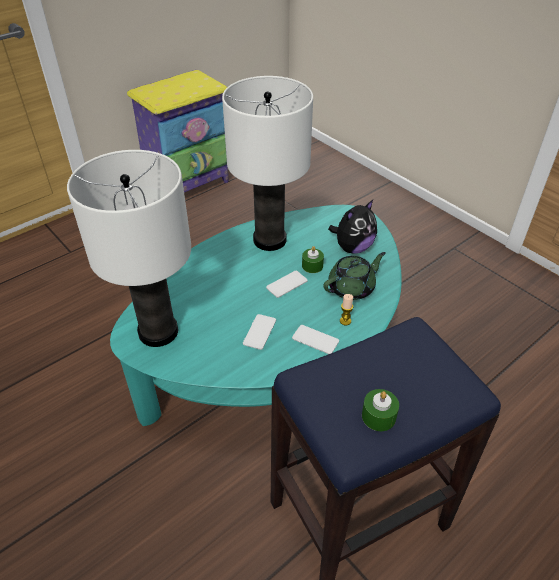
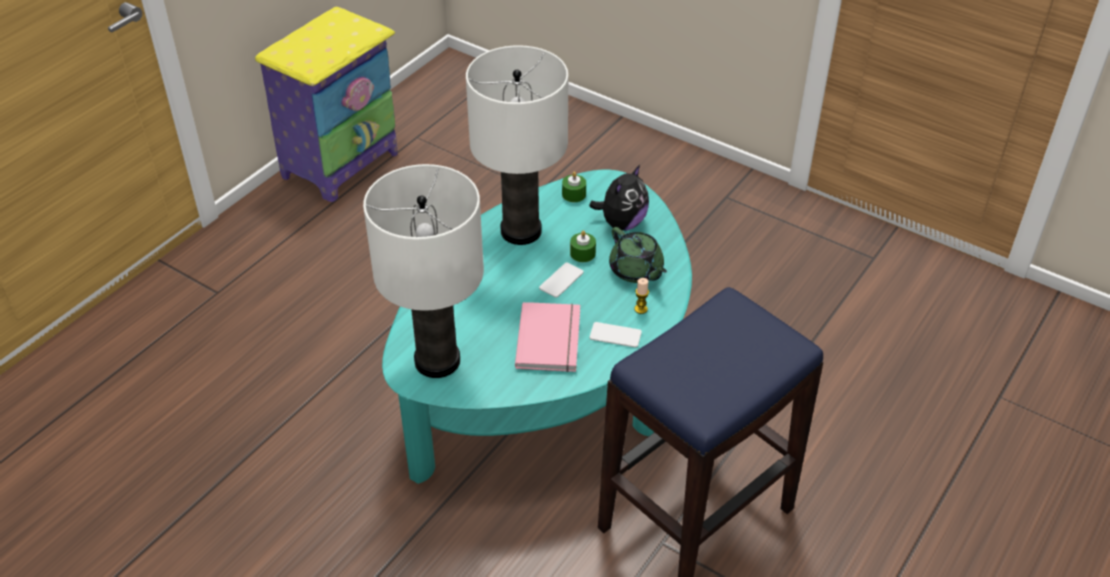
camera: 15 degrees left, 0 degrees up
phone [243,314,276,350] -> pink book [515,302,580,372]
green teapot [323,252,386,300] -> green teapot turned 105 degrees clockwise [609,227,667,283]
green candle [362,389,399,431] -> green candle moved to [562,172,586,202]

